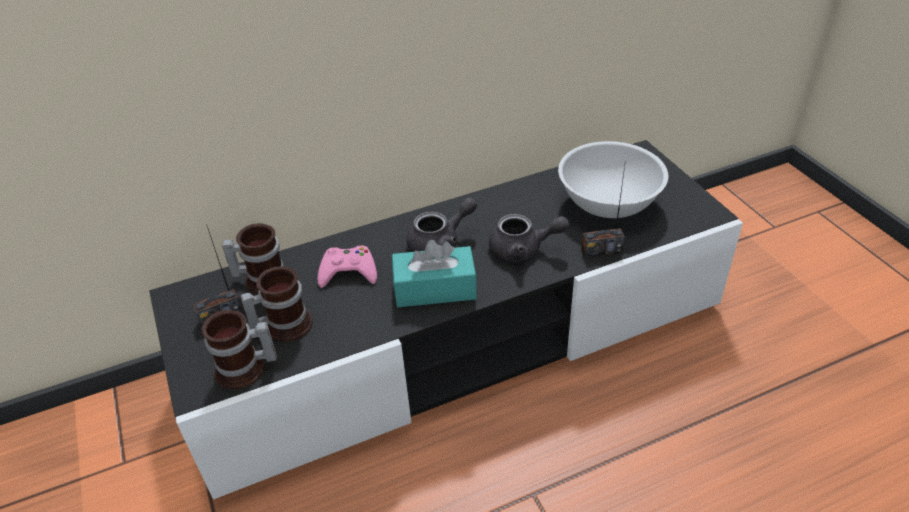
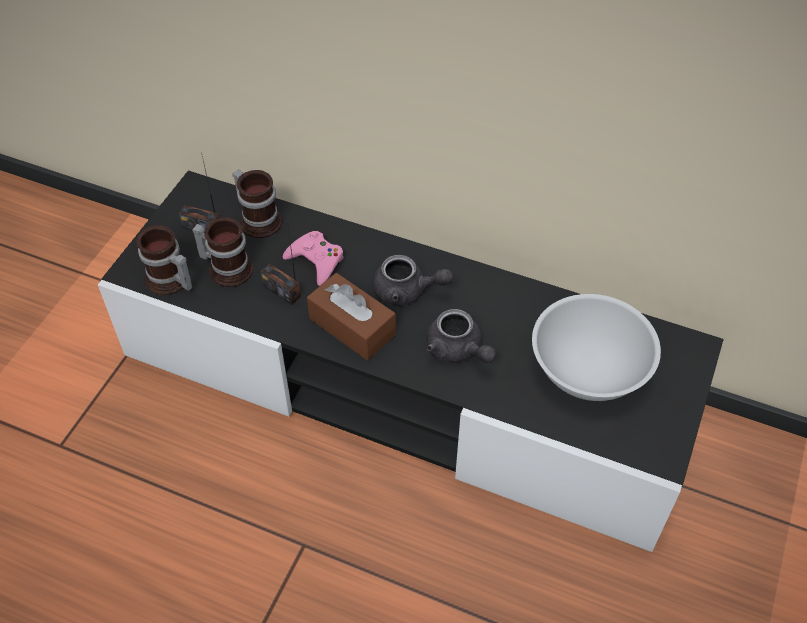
camera: 45 degrees right, 10 degrees up
turquoise tissue box [392,240,477,307] -> brown tissue box [307,273,396,360]
radio [581,160,626,258] -> radio moved to [260,221,301,305]

